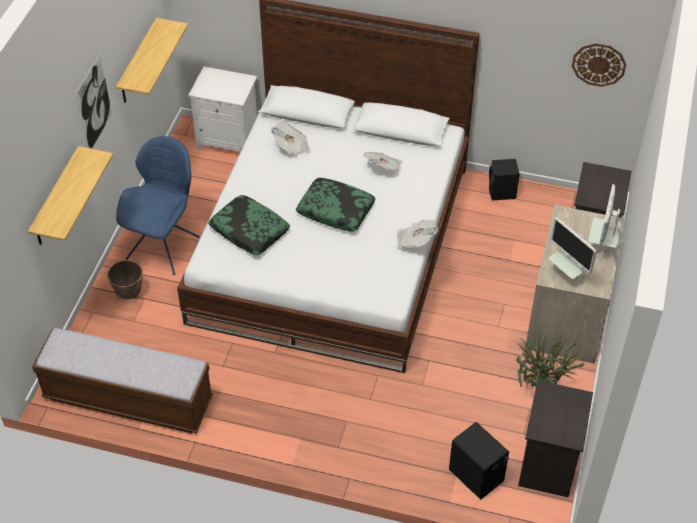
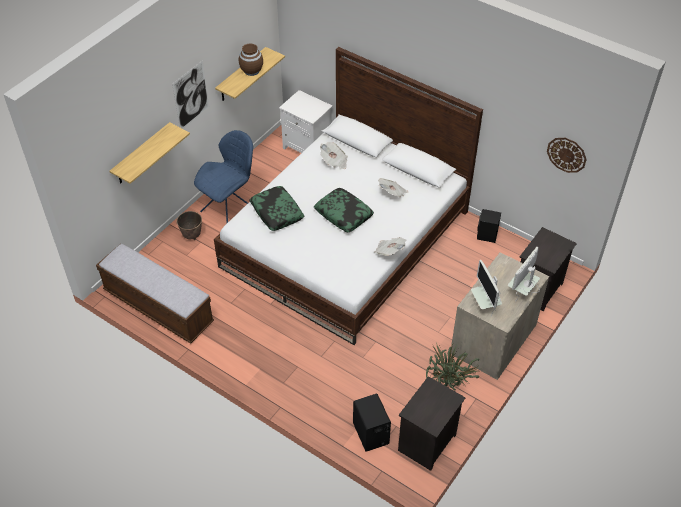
camera: 20 degrees right, 0 degrees up
none -> brown vase [238,43,263,76]

